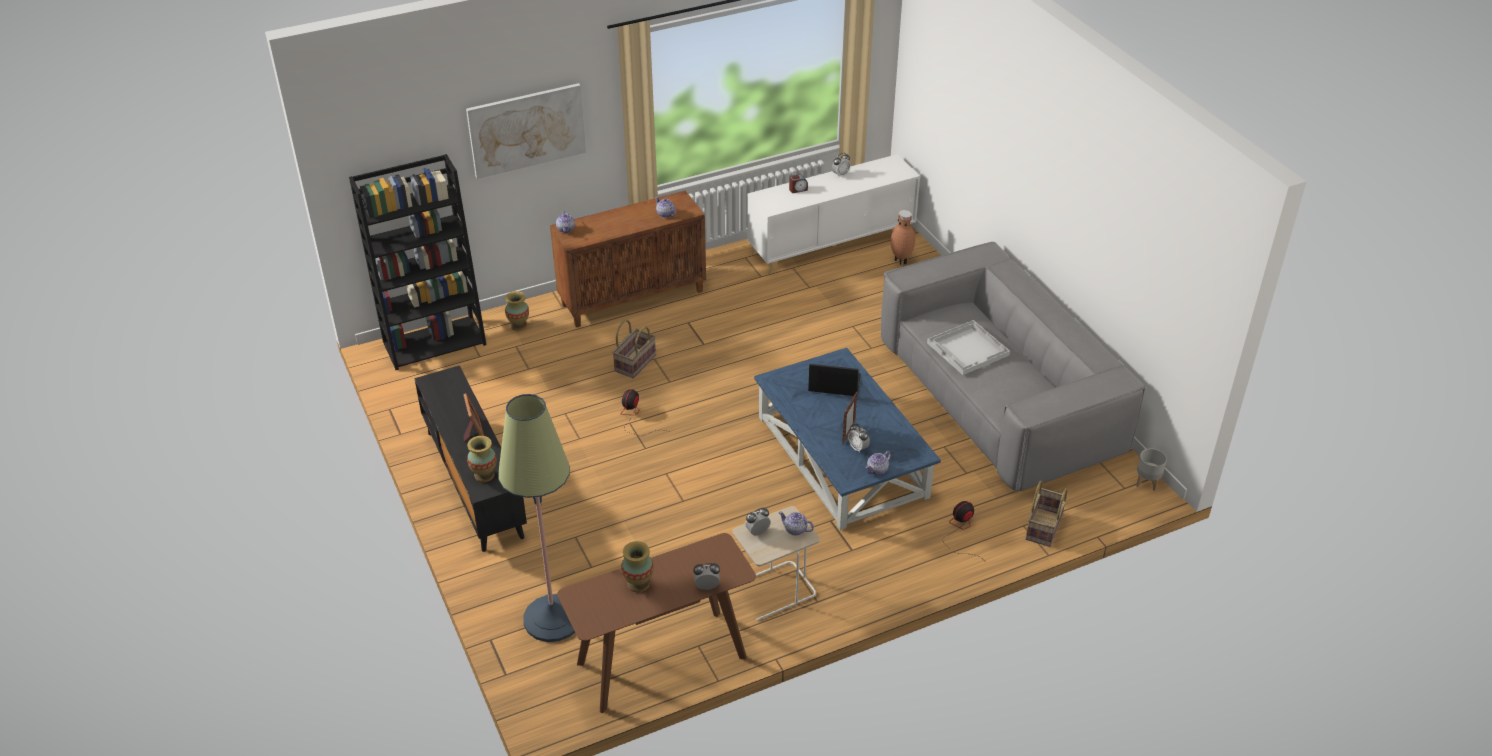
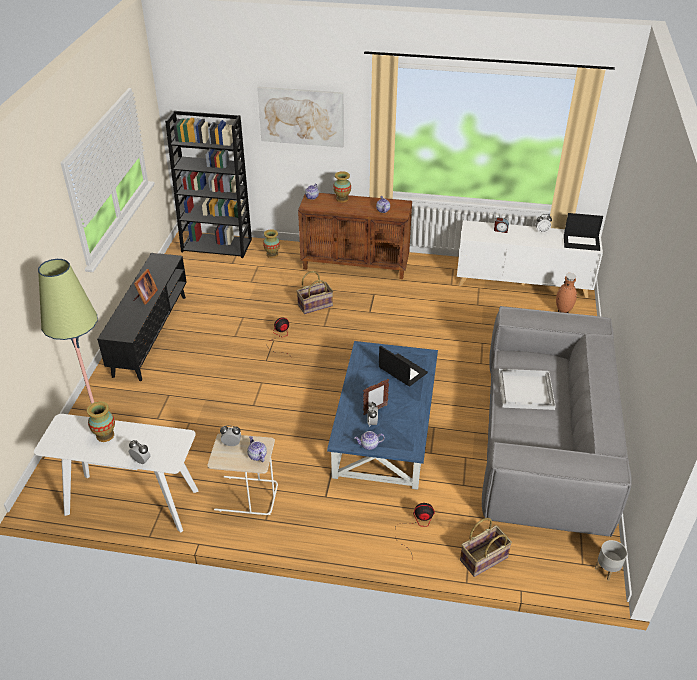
camera: 35 degrees right, 0 degrees up
vase [467,436,497,482] -> vase moved to [333,171,351,202]
brown console table [557,533,756,713] -> white console table [34,414,198,532]
none -> laptop [564,213,603,251]

